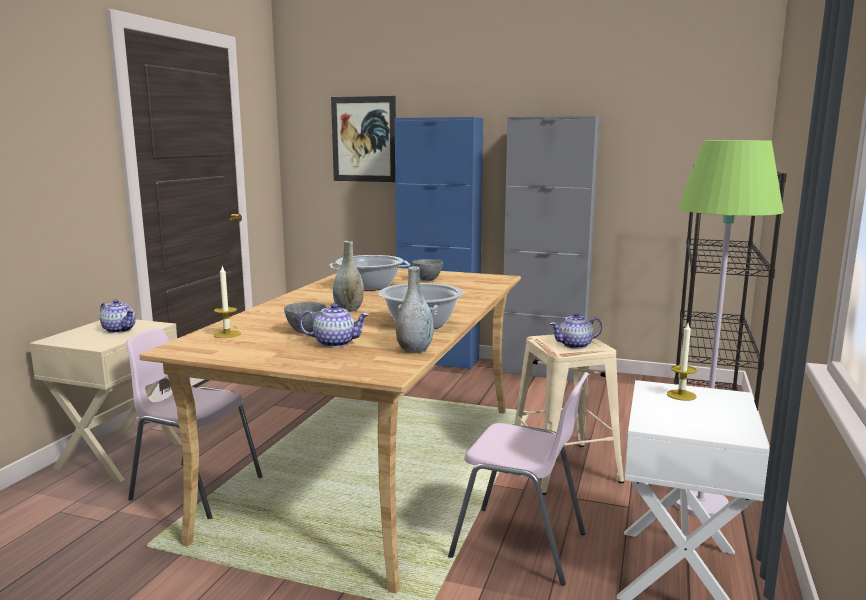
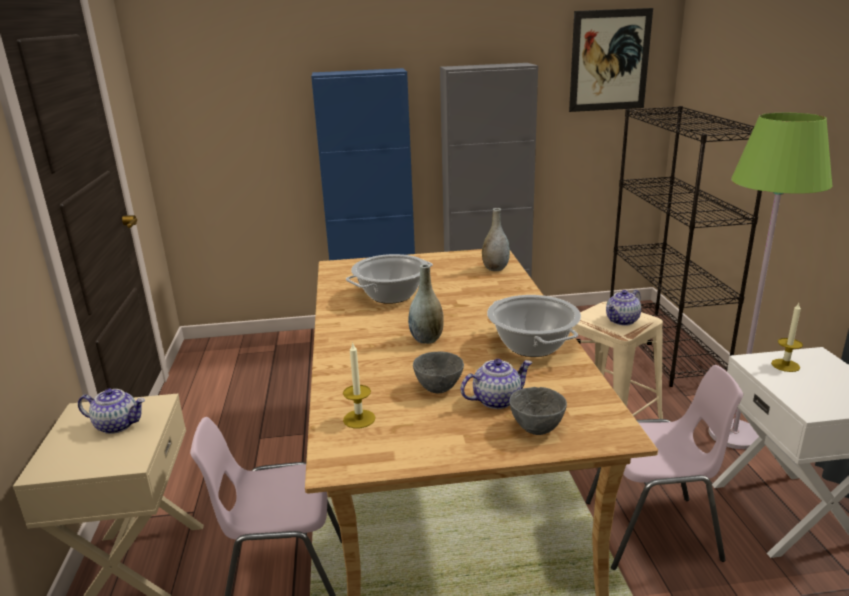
camera: 25 degrees left, 10 degrees up
picture [331,96,396,182] -> picture moved to [569,8,653,112]
grey vase [396,266,434,353] -> grey vase moved to [482,208,510,271]
grey bowl [412,259,443,281] -> grey bowl moved to [509,387,567,435]

